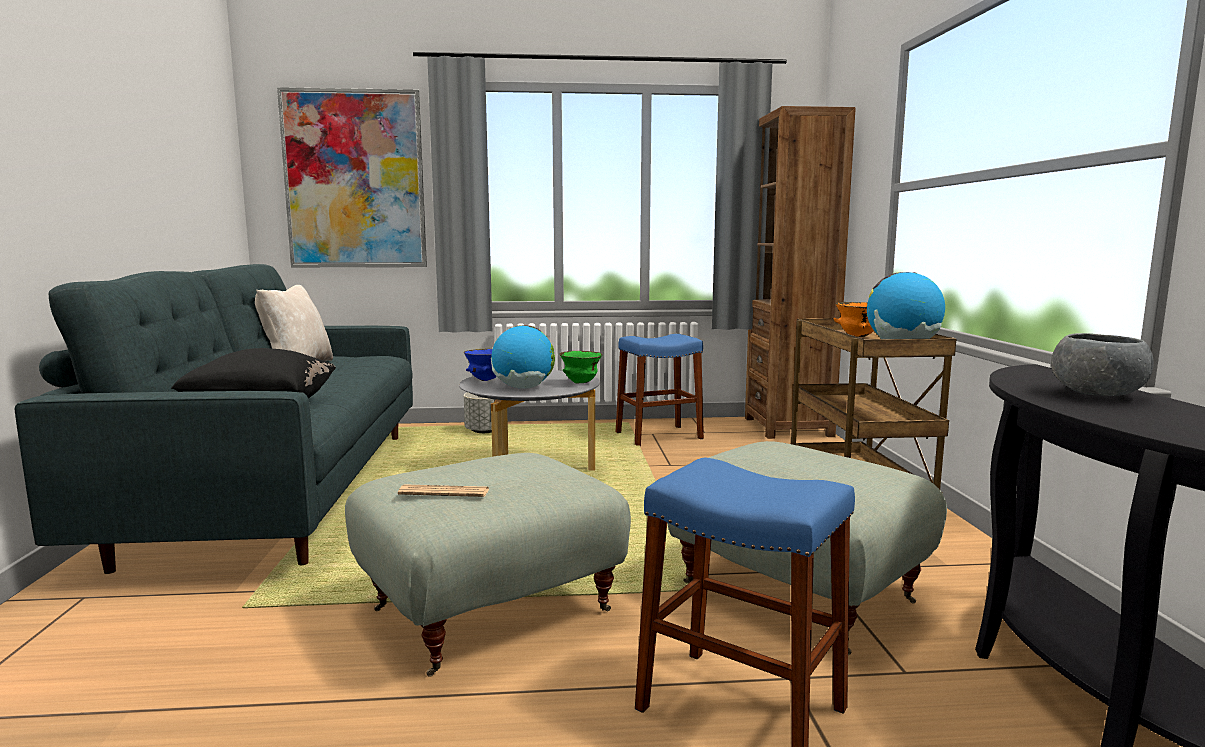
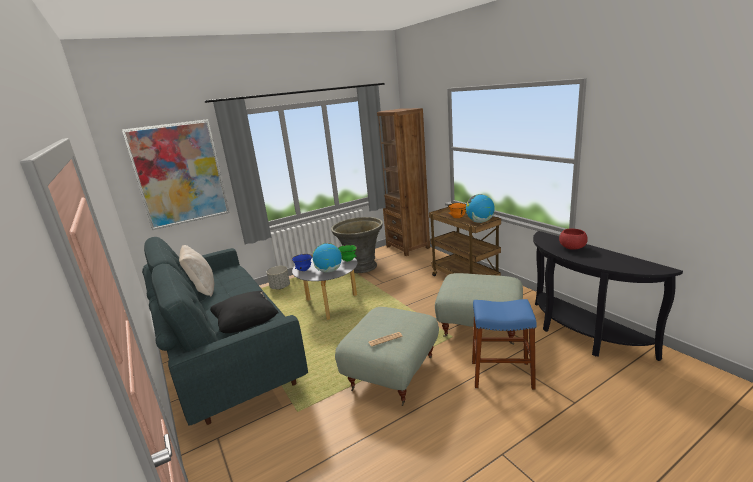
camera: 25 degrees left, 10 degrees up
blue stool [616,334,704,446] -> grey planter [331,217,383,273]
grey bowl [1051,333,1154,396] -> red bowl [559,229,588,250]

